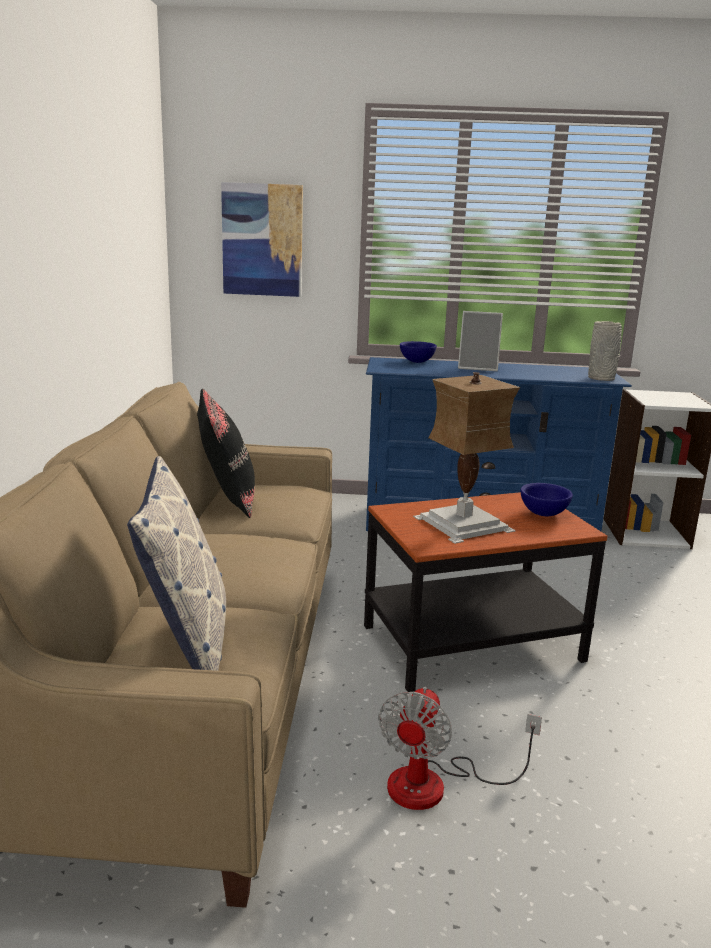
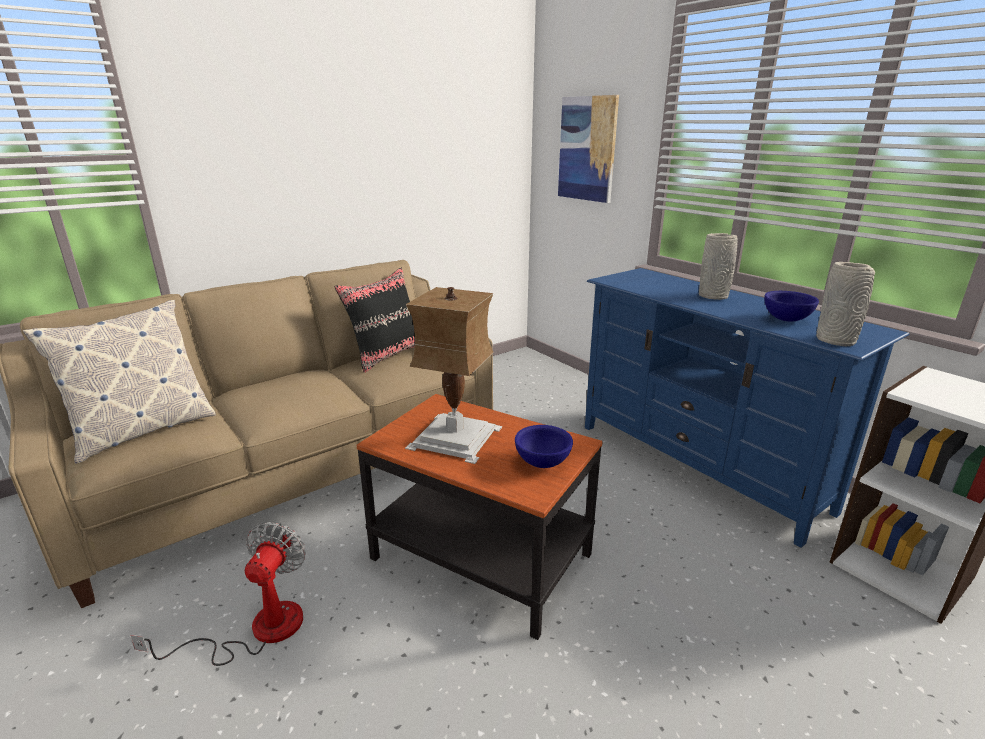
camera: 50 degrees right, 5 degrees up
fan [378,687,542,810] -> fan turned 120 degrees clockwise [130,522,306,666]
blue bowl [400,341,437,363] -> blue bowl moved to [764,291,819,322]
picture frame [458,311,503,371] -> grey vase [699,233,738,300]

